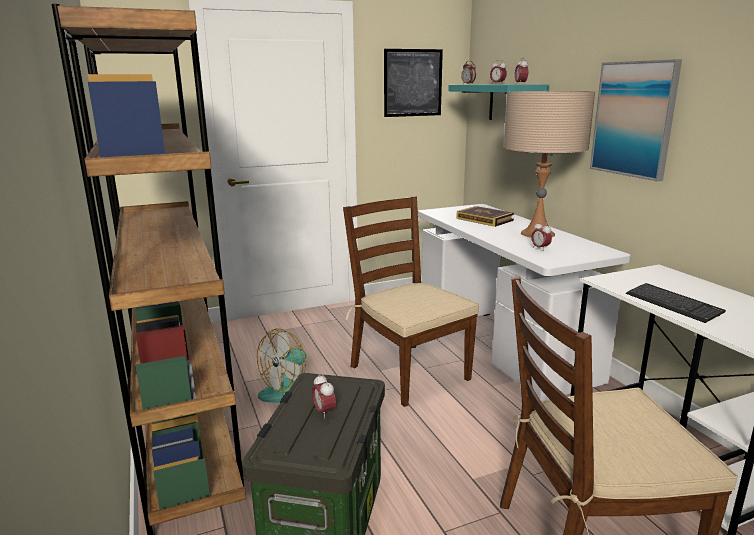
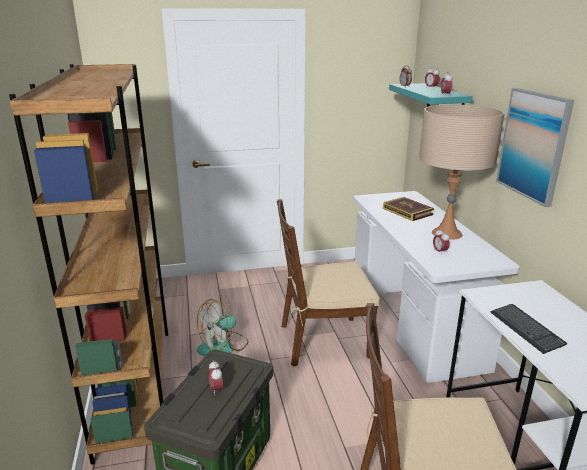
camera: 10 degrees right, 5 degrees up
brown chair [343,196,479,407] -> brown chair turned 75 degrees counterclockwise [277,199,380,367]
picture [384,49,443,117] -> none

